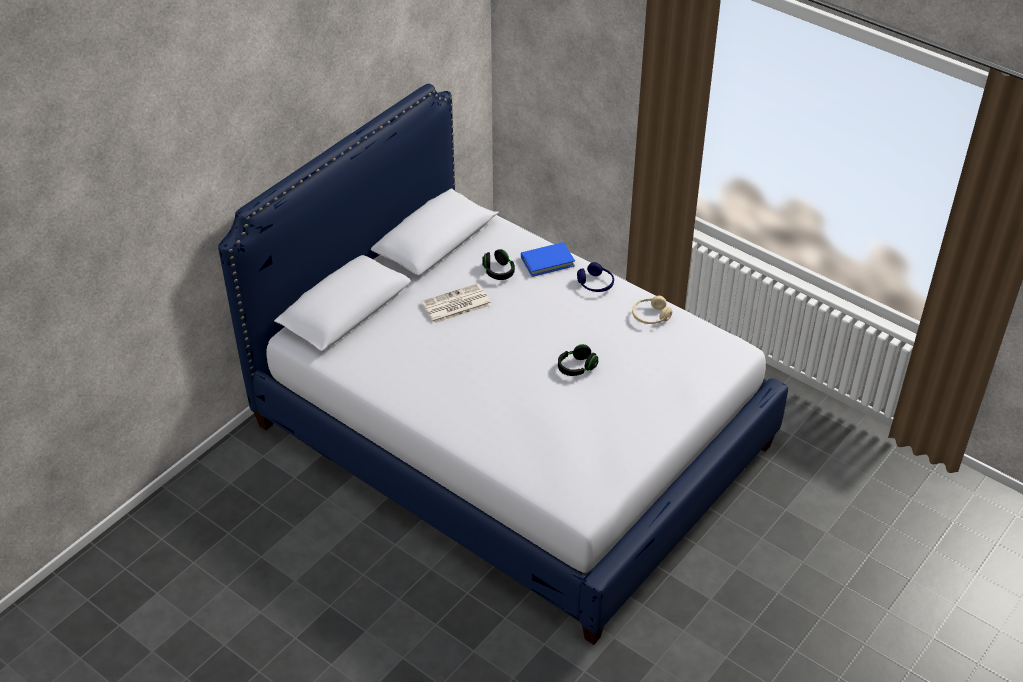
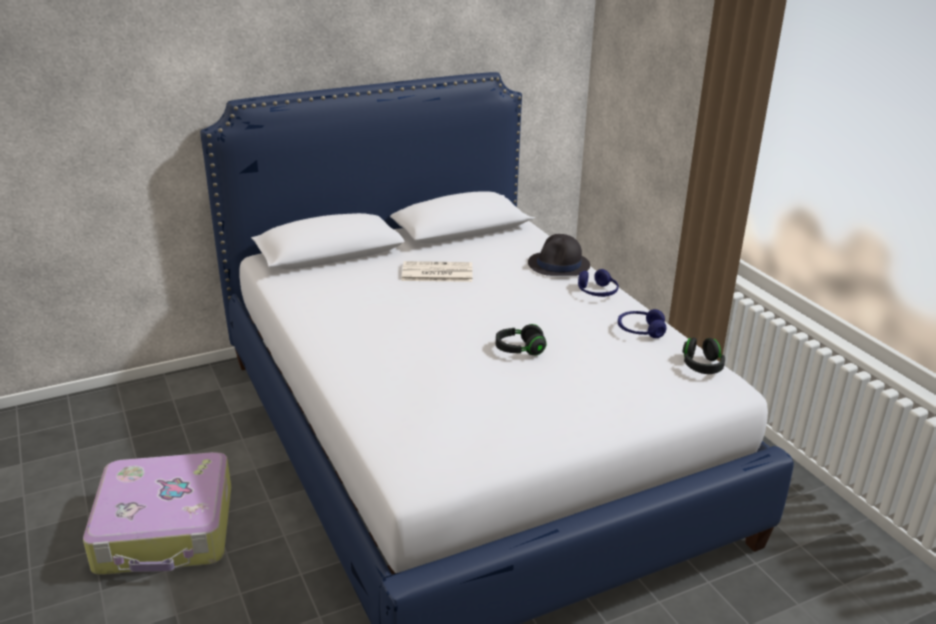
camera: 25 degrees right, 15 degrees down
black headphones [482,249,515,280] -> black headphones moved to [683,337,725,374]
blue book [521,242,575,277] -> black hat [528,234,590,276]
beige headphones [632,296,673,324] -> blue headphones [618,309,666,338]
none -> suitcase [83,452,231,575]

